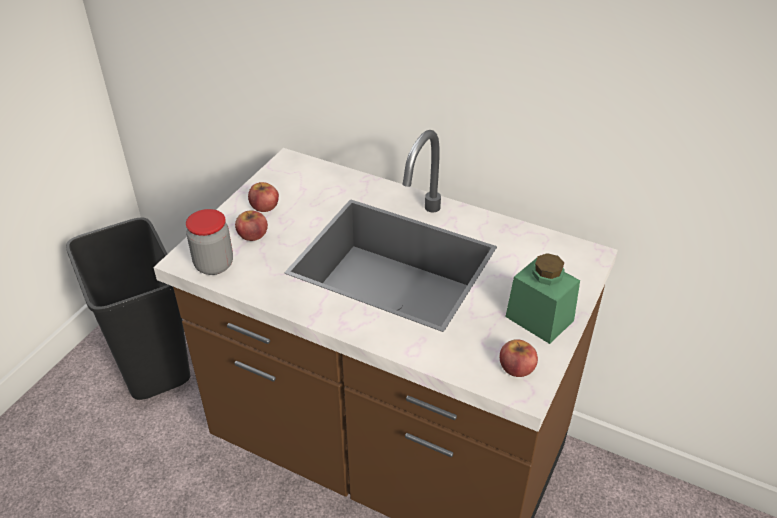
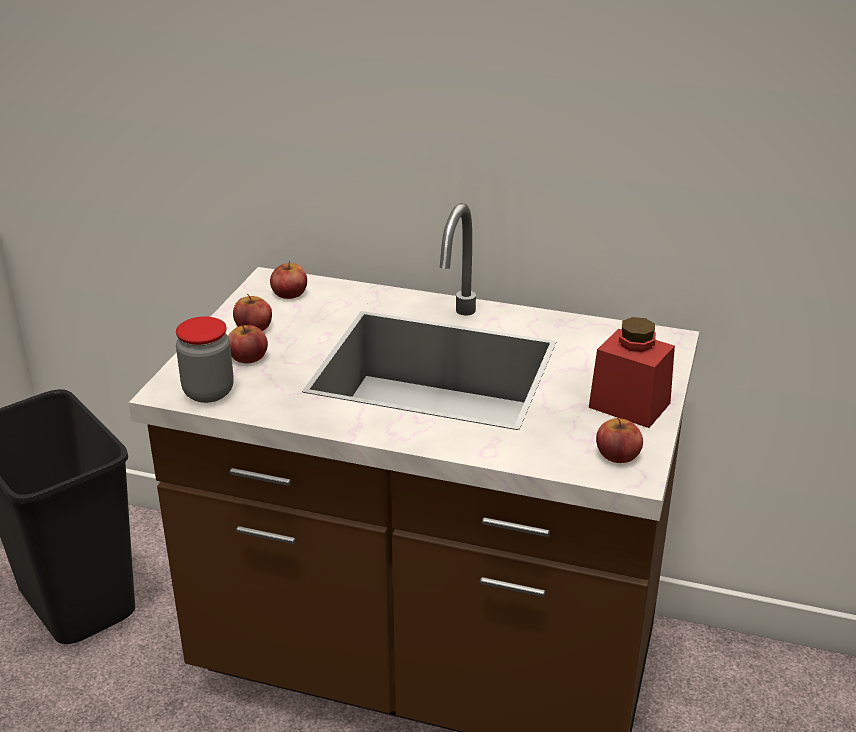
camera: 10 degrees left, 10 degrees down
green jar [505,253,580,344] -> red jar [589,317,675,428]
none -> apple [270,260,307,299]

